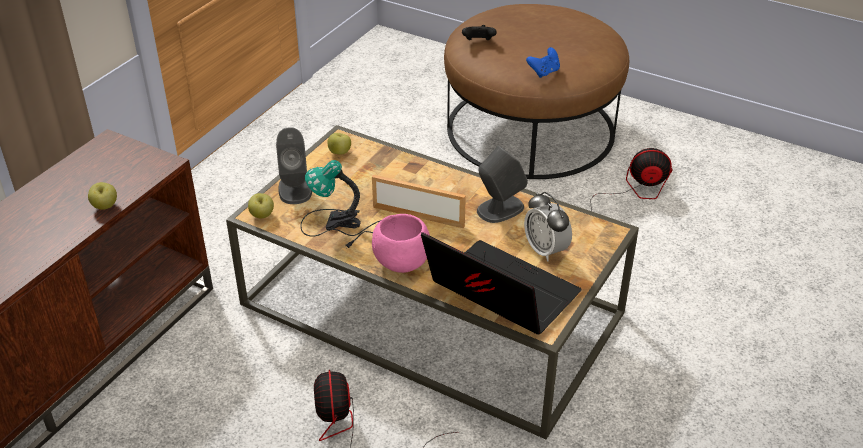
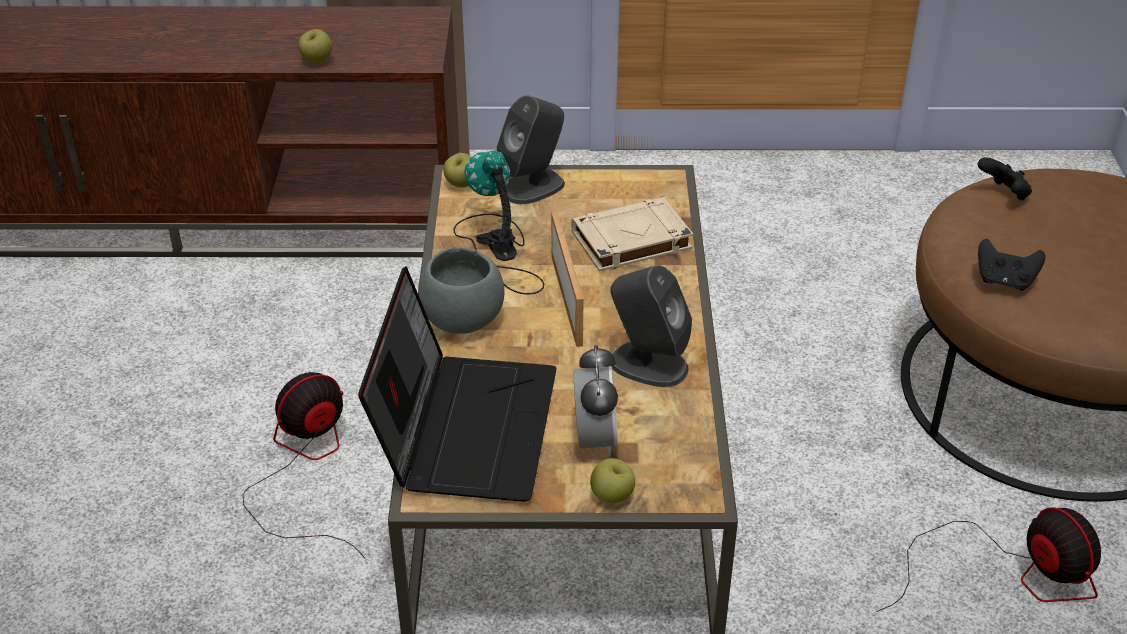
camera: 60 degrees right, 0 degrees up
apple [327,133,351,155] -> apple moved to [590,458,635,504]
pink bowl [372,214,430,273] -> grey bowl [418,247,505,334]
alarm clock [524,192,572,262] -> alarm clock turned 150 degrees clockwise [574,344,618,456]
blue game controller [526,47,560,78] -> black game controller [978,239,1045,290]
none -> beige book [571,197,693,271]

